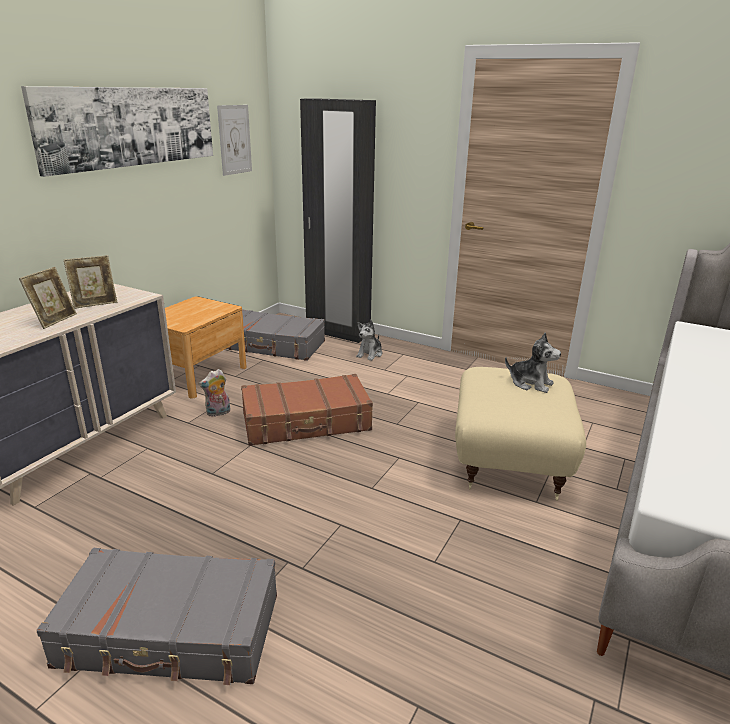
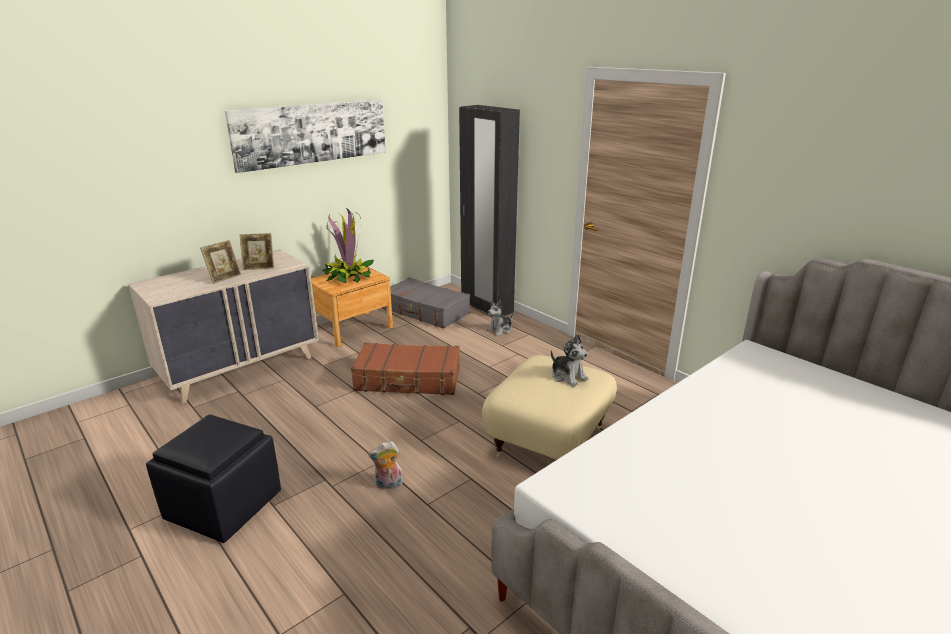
camera: 20 degrees right, 0 degrees up
grey suitcase [37,548,277,685] -> black ottoman [146,414,281,543]
plush toy [199,369,230,417] -> plush toy moved to [368,441,403,490]
picture [217,105,252,176] -> none
none -> potted plant [323,208,374,283]

